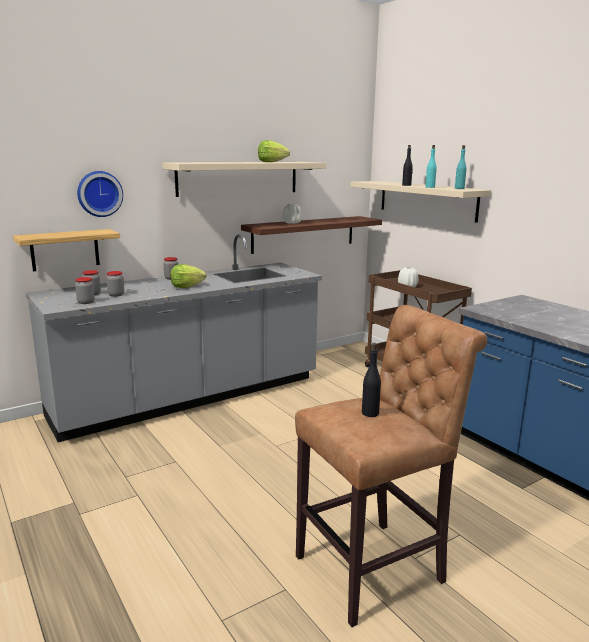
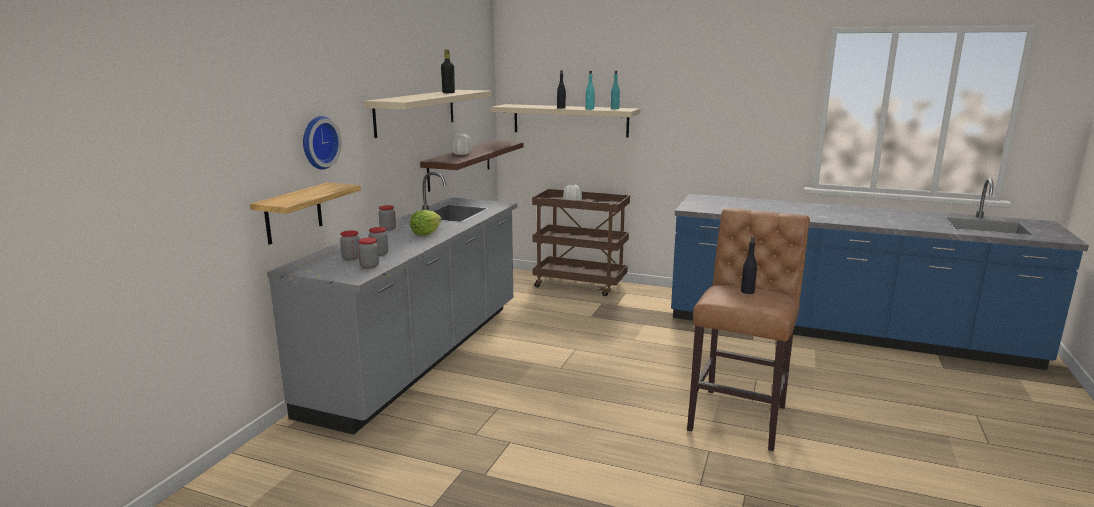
camera: 35 degrees left, 0 degrees up
lettuce [258,140,290,162] -> black bottle [441,50,455,93]

